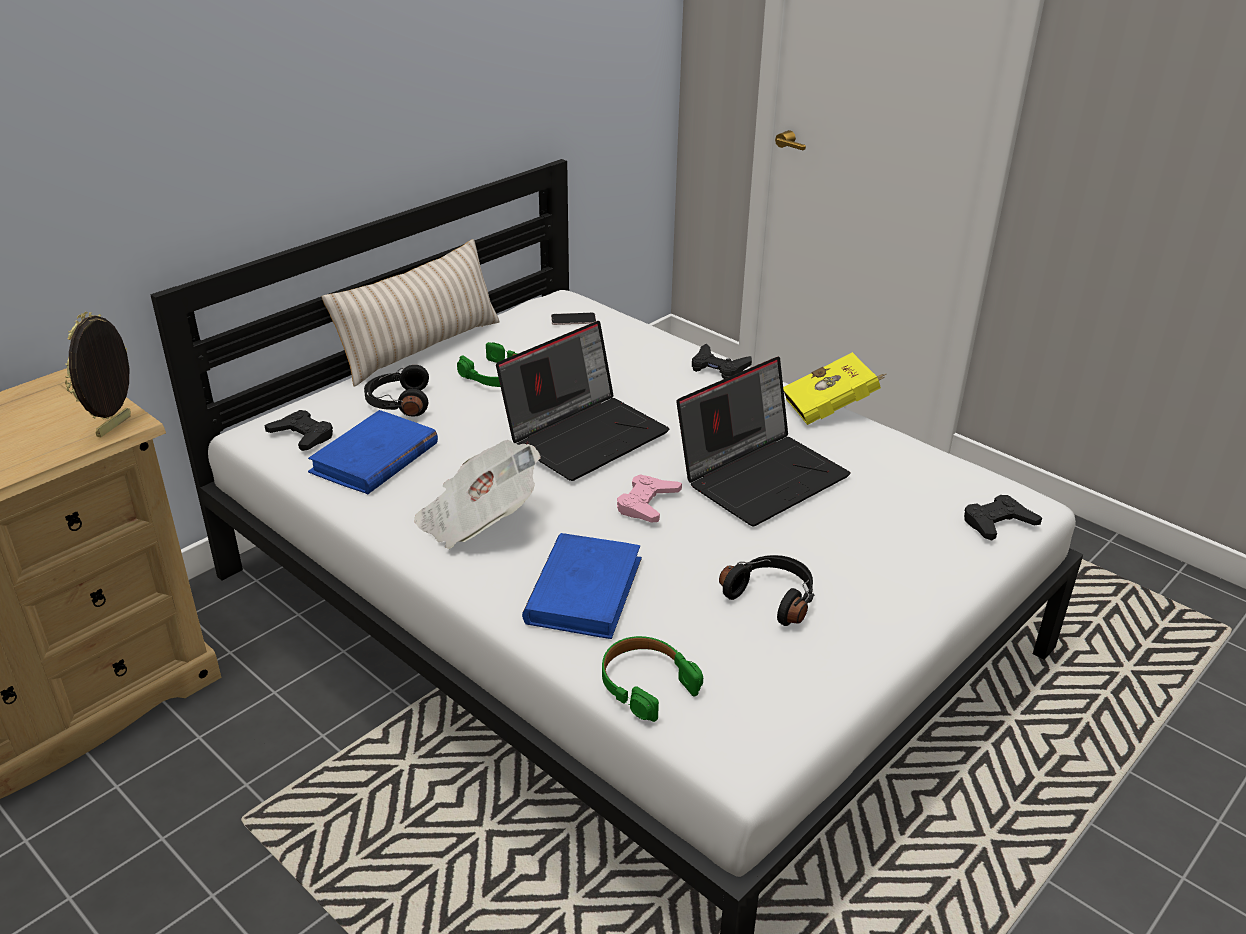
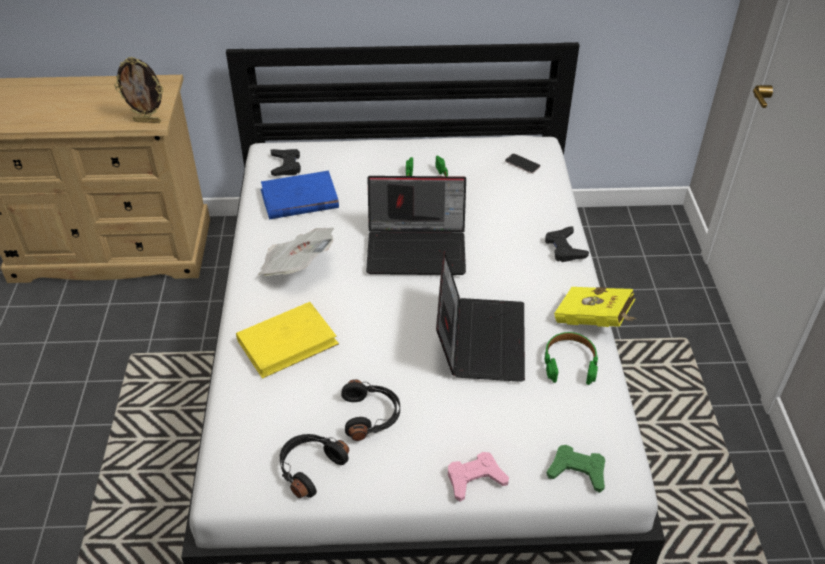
camera: 45 degrees right, 10 degrees up
picture frame [65,312,131,437] -> picture frame turned 150 degrees counterclockwise [114,57,163,123]
beige pillow [322,239,500,387] -> none
black headphones [364,365,429,416] -> black headphones moved to [280,434,349,498]
blue book [522,533,642,639] -> yellow book [236,302,339,379]
green headphones [602,636,703,722] -> green headphones moved to [544,332,598,385]
pink game controller [617,474,682,522] -> pink game controller moved to [448,452,509,502]
laptop [676,356,851,526] -> laptop turned 90 degrees counterclockwise [436,251,525,382]
black game controller [964,495,1042,541] -> green game controller [546,445,605,493]

